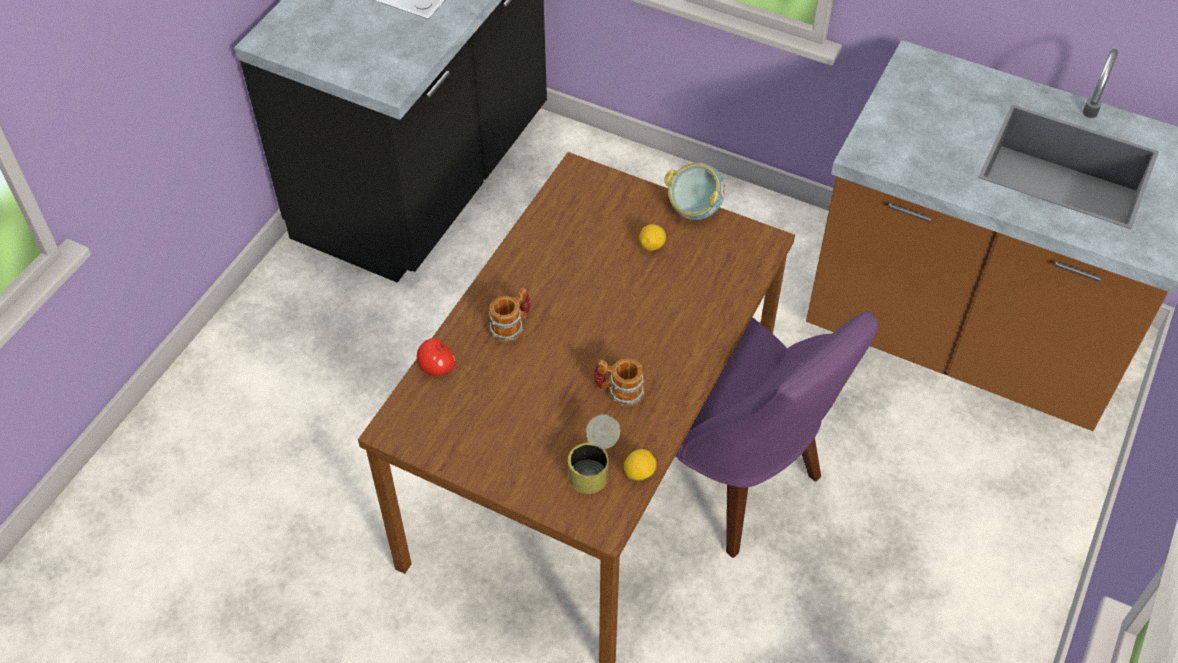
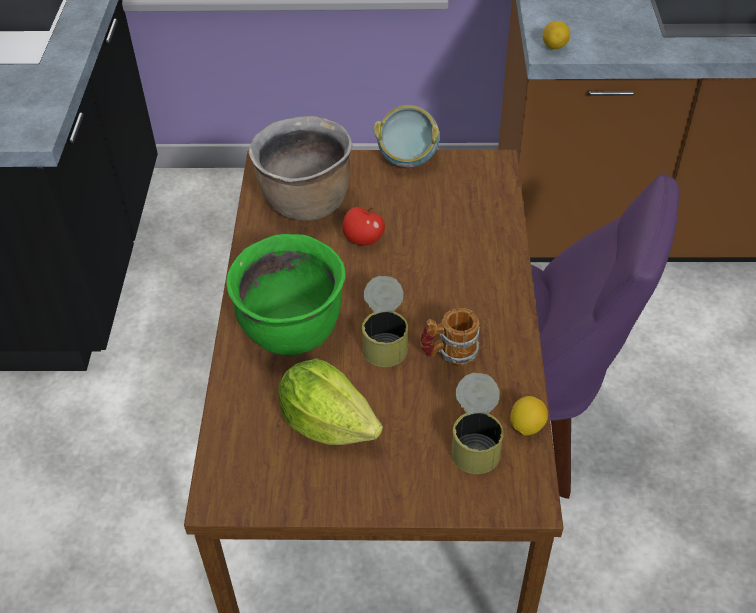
camera: 25 degrees left, 5 degrees down
apple [417,338,455,376] -> apple moved to [342,207,385,246]
mug [489,287,531,343] -> green cooking pot [226,234,346,355]
lemon [639,224,666,251] -> lemon moved to [543,21,570,49]
none -> brown cooking pot [249,116,352,221]
none -> lettuce [278,358,383,445]
none -> can [362,276,408,367]

